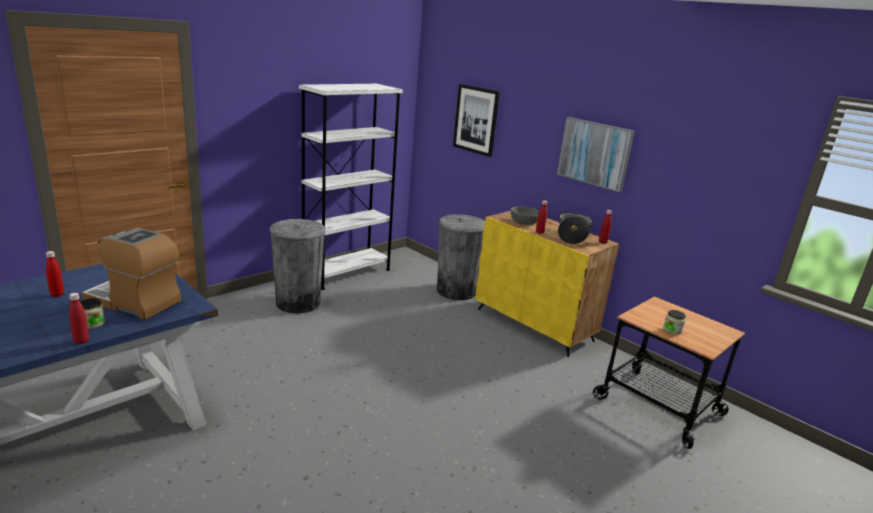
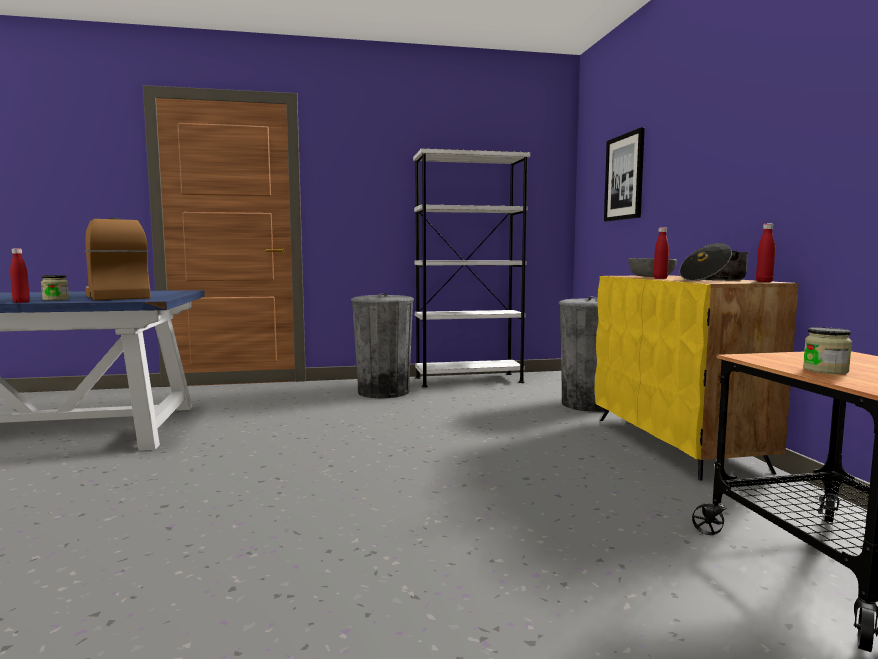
camera: 35 degrees right, 15 degrees down
red bottle [46,251,64,297] -> none
picture [557,117,635,192] -> none

